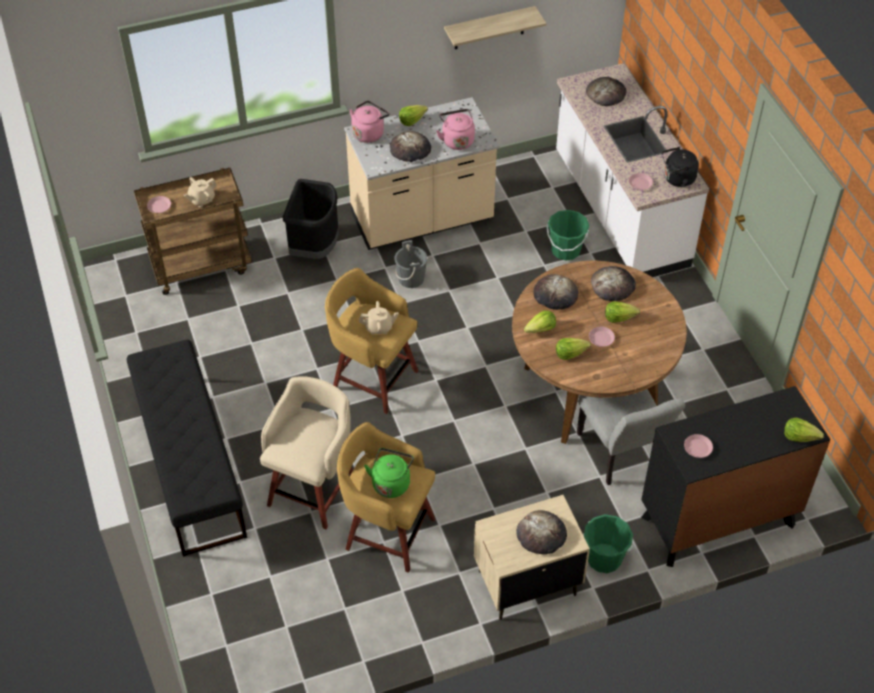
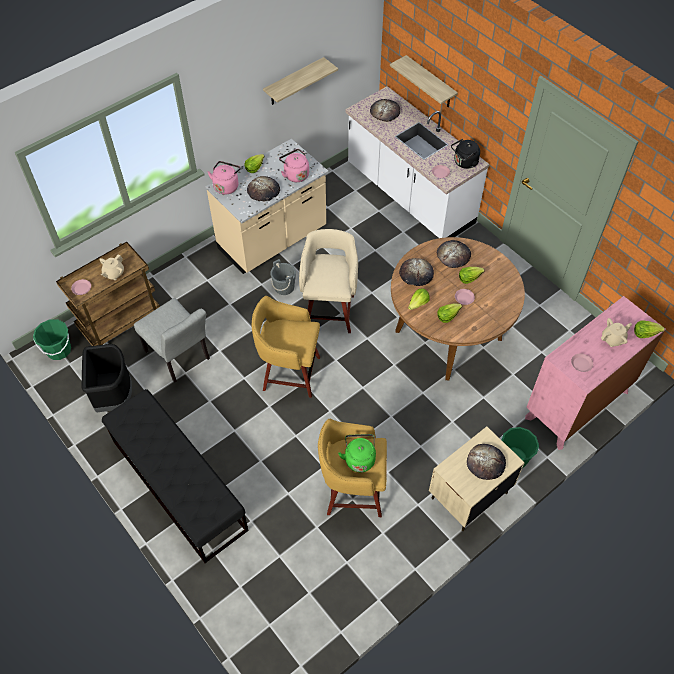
camera: 20 degrees left, 5 degrees up
beige stool [260,376,353,529] -> beige stool moved to [299,229,358,333]
black trash can [282,179,339,259] -> black trash can moved to [81,344,132,412]
beige teapot [359,301,399,335] -> beige teapot moved to [601,318,632,347]
green bucket [547,210,590,260] -> green bucket moved to [33,320,71,360]
grey chair [577,389,685,485] -> grey chair moved to [134,298,210,383]
black dresser [641,386,830,567] -> pink dresser [525,296,666,450]
none -> shelf [390,55,458,107]

